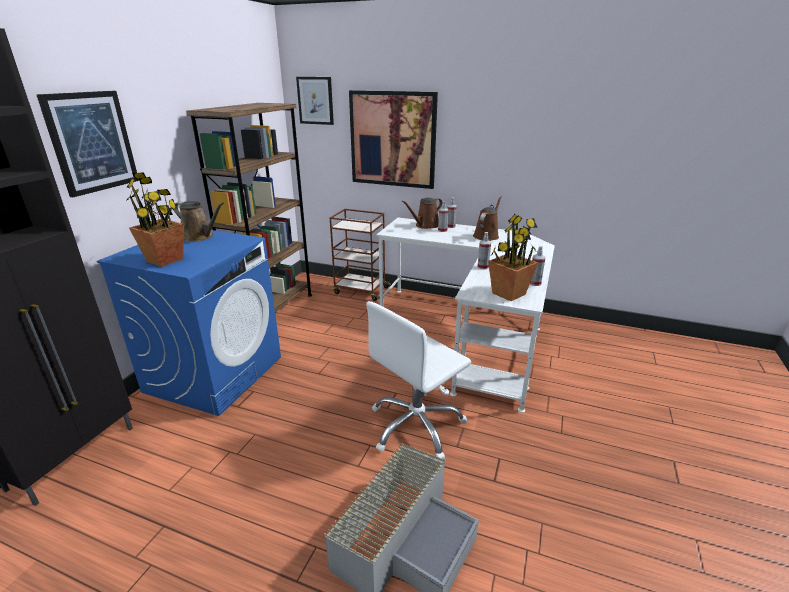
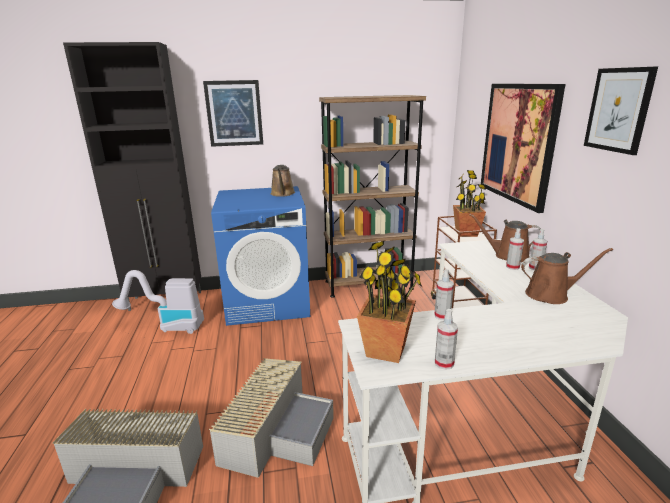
camera: 60 degrees right, 5 degrees down
potted plant [126,172,184,267] -> potted plant moved to [453,170,486,237]
picture [296,77,334,125] -> picture moved to [584,67,658,155]
white office chair [366,301,471,459] -> grey storage box [209,358,334,478]
none -> vacuum cleaner [112,270,204,334]

